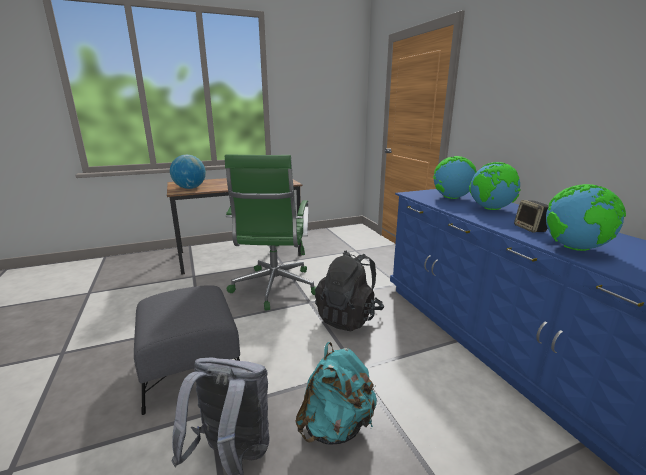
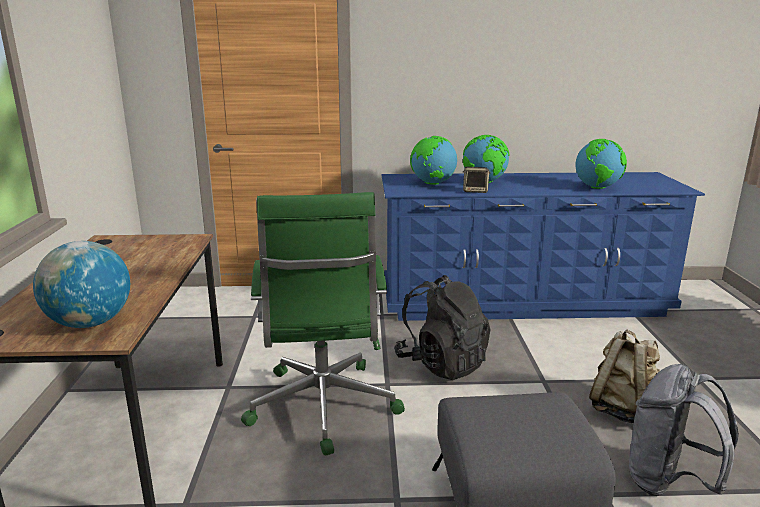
camera: 70 degrees left, 0 degrees up
green office chair [224,154,316,311] -> green office chair turned 60 degrees clockwise [241,192,405,455]
turquoise backpack [295,342,377,445] -> beige backpack [589,330,661,423]
speaker [514,200,549,233] -> speaker moved to [463,167,490,193]

